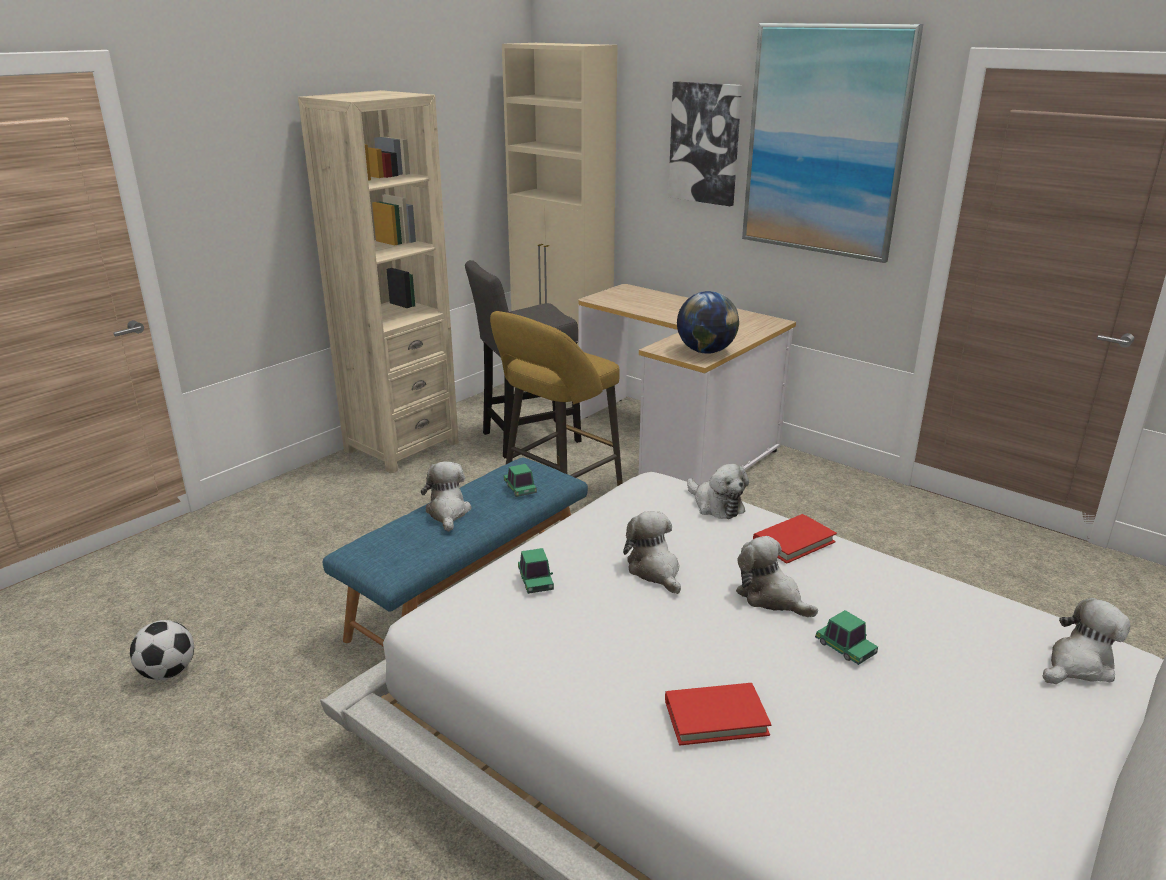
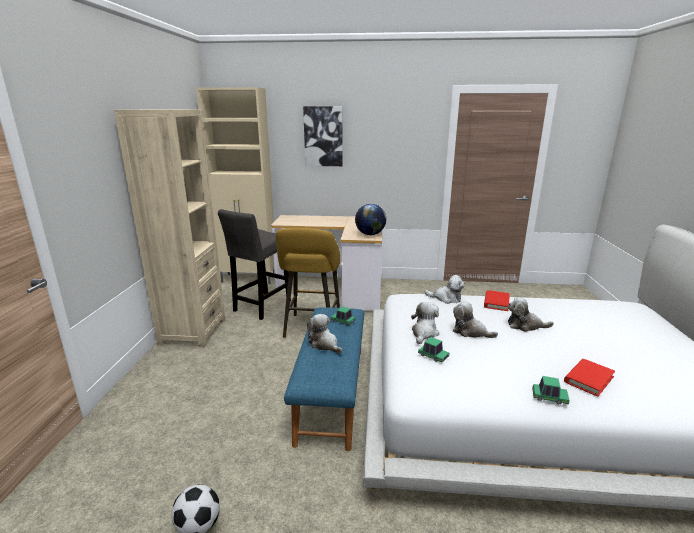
camera: 35 degrees left, 5 degrees down
picture [742,23,923,263] -> none
toy car [815,610,878,665] -> toy car moved to [532,376,570,404]
plush toy [1043,598,1130,684] -> plush toy moved to [411,302,439,344]

